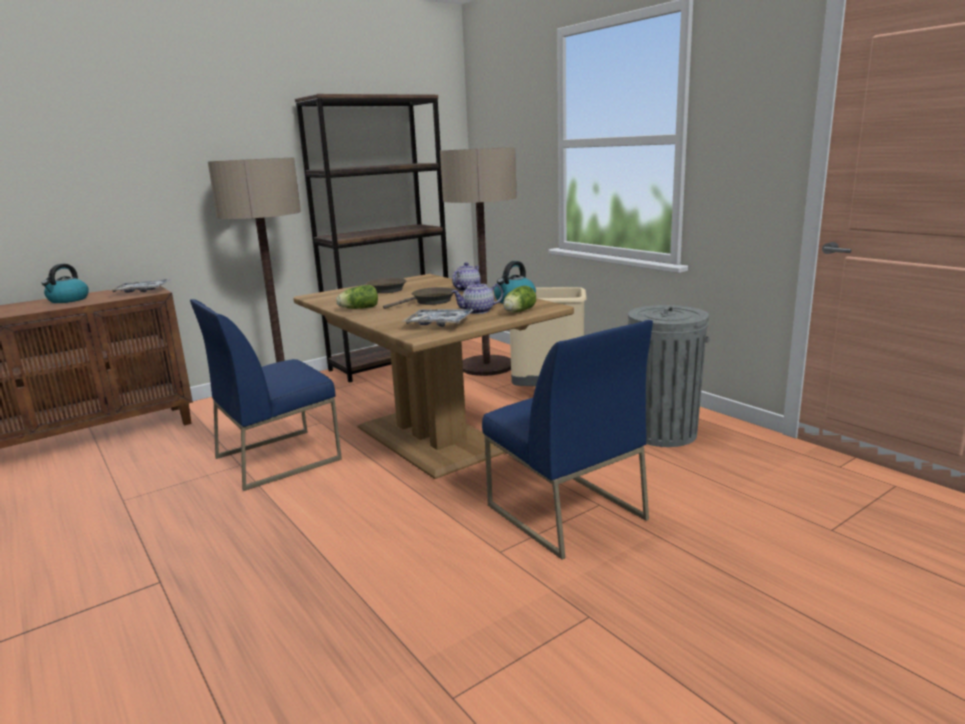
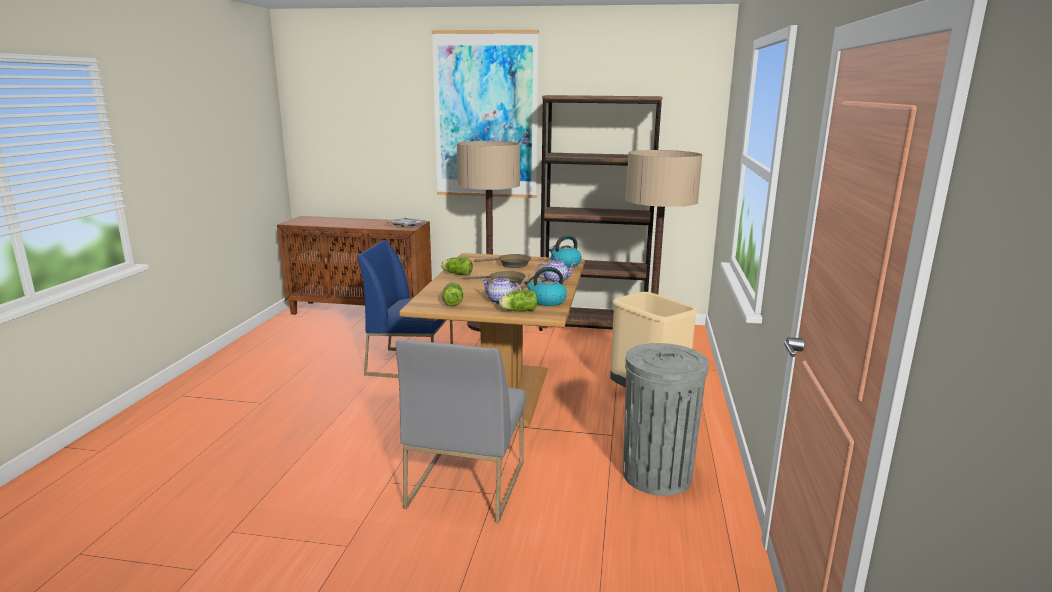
camera: 45 degrees right, 0 degrees up
kettle [42,264,89,303] -> kettle moved to [549,235,582,268]
tray [402,309,473,327] -> lettuce [442,282,463,306]
blue chair [482,320,653,560] -> grey chair [396,339,526,523]
none -> picture [431,30,539,198]

